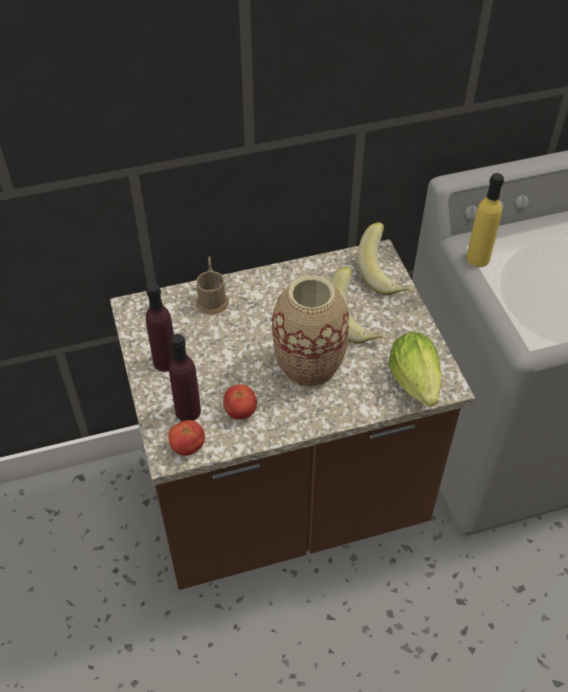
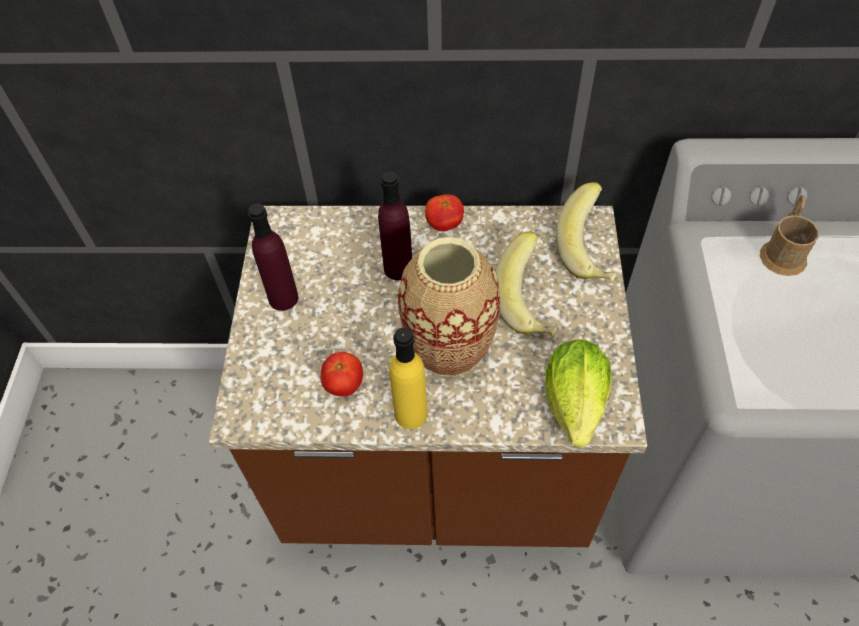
camera: 20 degrees right, 5 degrees up
tomato [168,420,205,456] -> tomato moved to [425,195,464,231]
purple bottle [169,334,201,421] -> purple bottle moved to [378,171,412,280]
brown mug [196,256,229,315] -> brown mug moved to [760,195,819,276]
yellow bottle [466,173,504,267] -> yellow bottle moved to [389,328,427,429]

